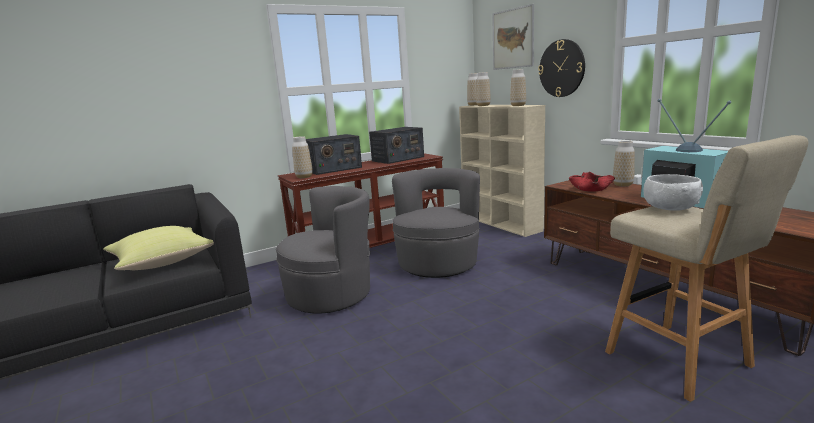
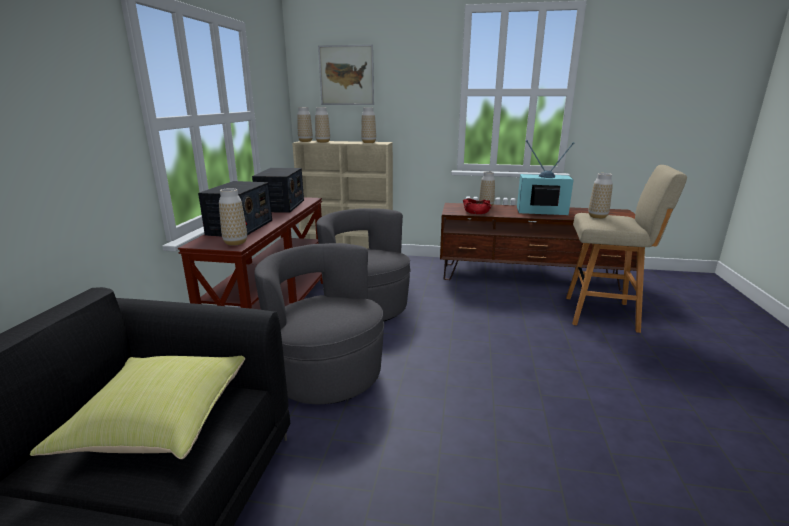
camera: 50 degrees left, 5 degrees up
grey armchair [276,186,370,314] -> grey armchair turned 60 degrees counterclockwise [254,243,384,404]
wall clock [538,39,585,97] -> none
white bowl [643,174,703,211] -> vase [588,173,613,219]

